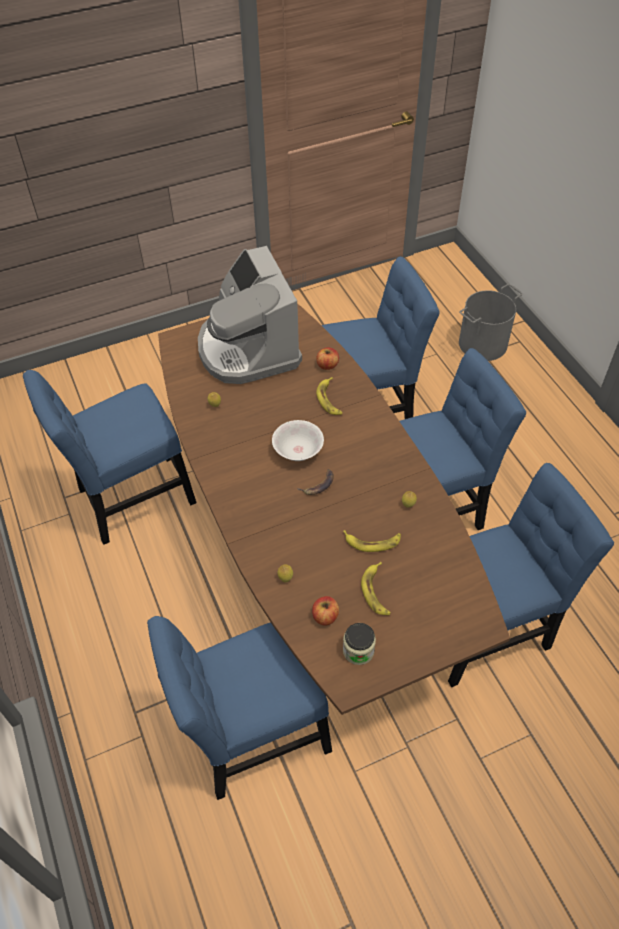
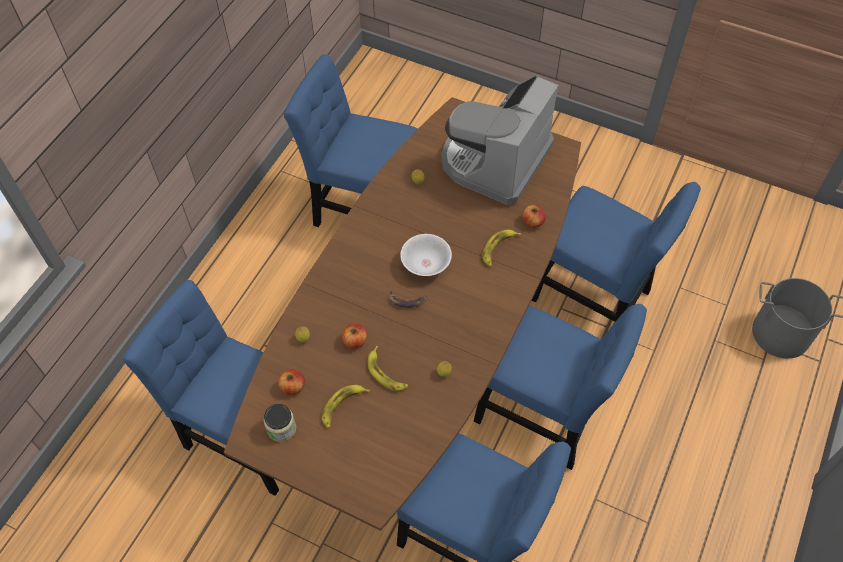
camera: 50 degrees right, 5 degrees up
none -> apple [342,324,367,349]

